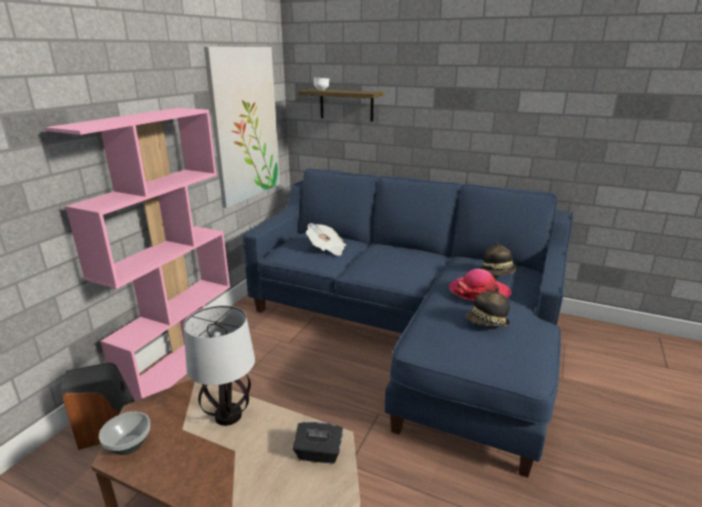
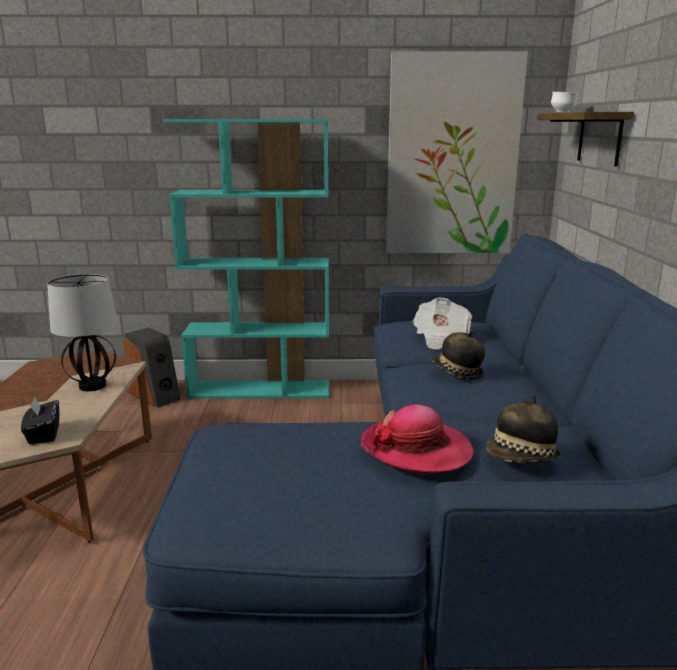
camera: 65 degrees right, 5 degrees down
pink bookcase [45,108,230,401] -> turquoise bookcase [163,119,329,399]
bowl [99,412,150,455] -> none
hat [466,288,510,327] -> hat moved to [431,331,485,380]

